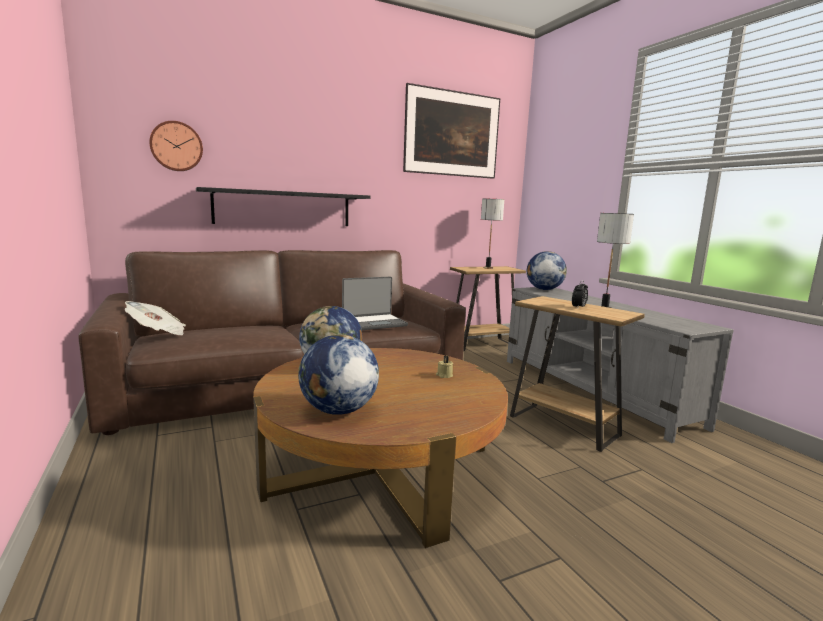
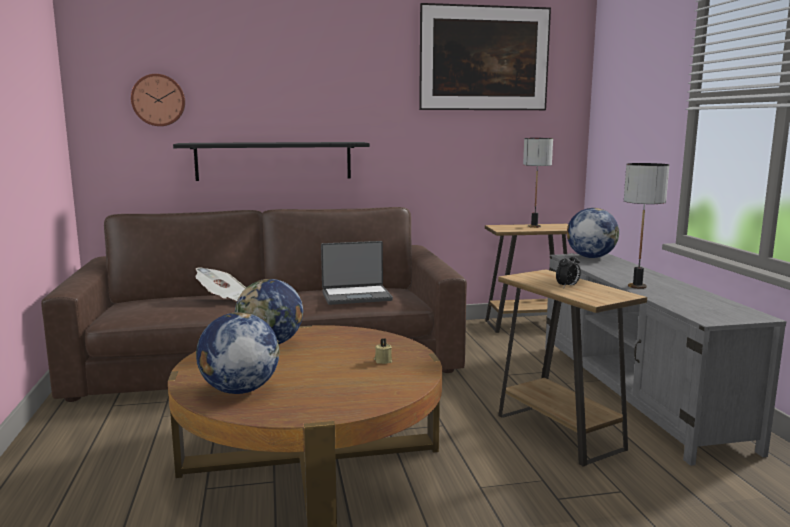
camera: 15 degrees right, 0 degrees up
newspaper [124,301,186,335] -> newspaper moved to [195,267,246,301]

